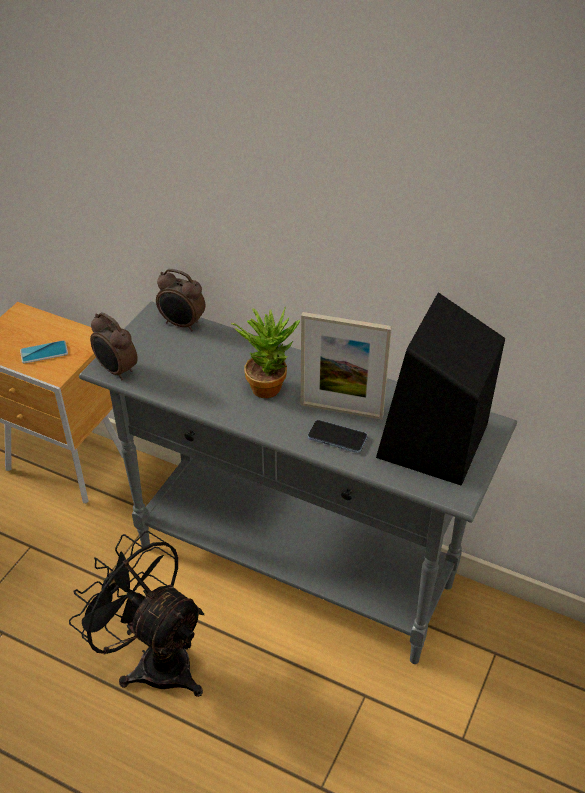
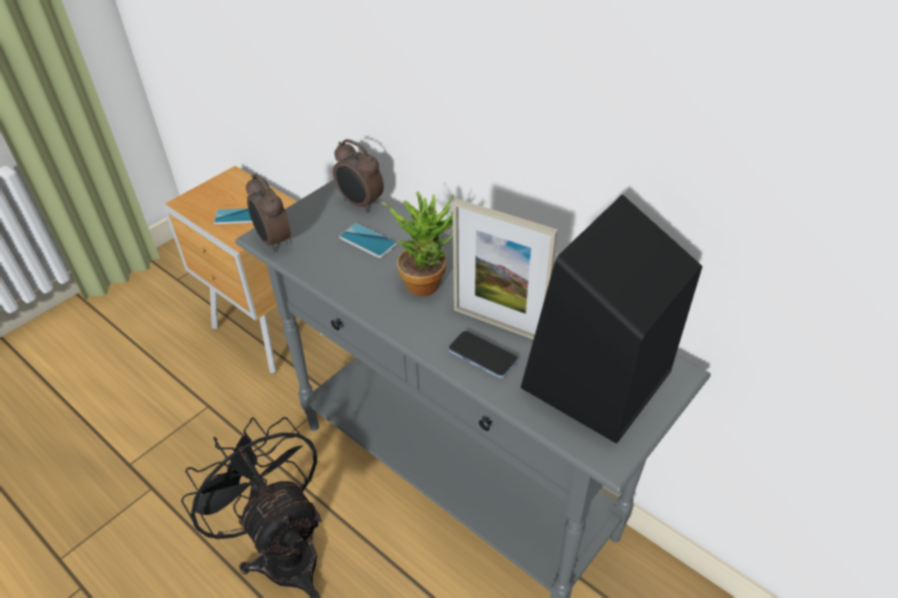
camera: 15 degrees right, 0 degrees up
none -> phone [339,223,397,258]

